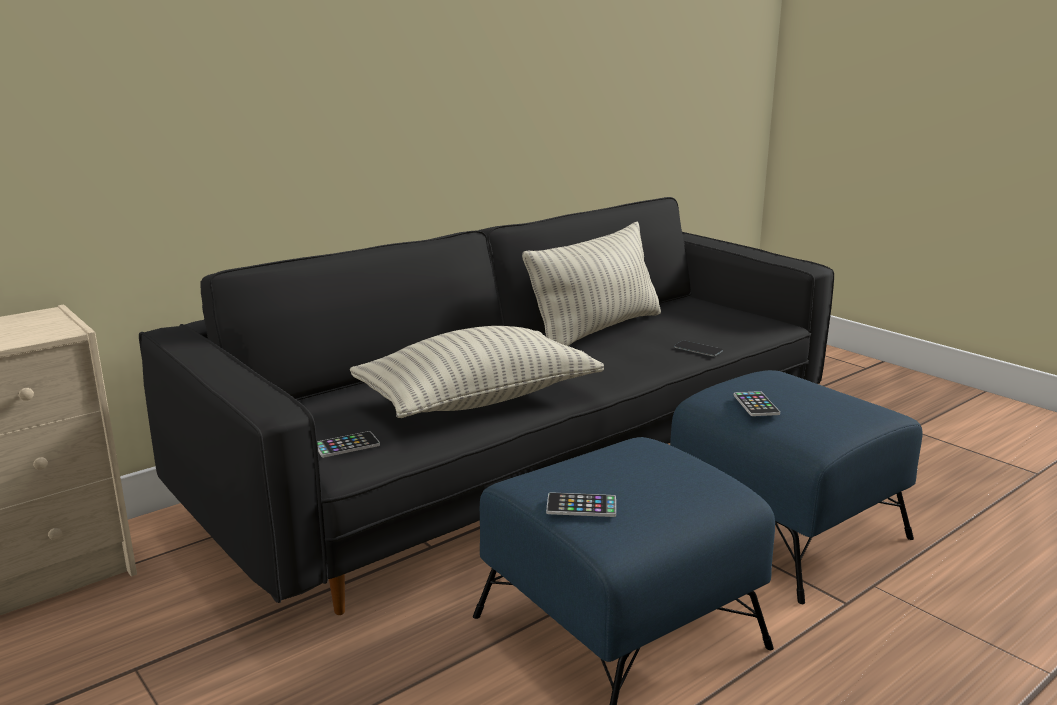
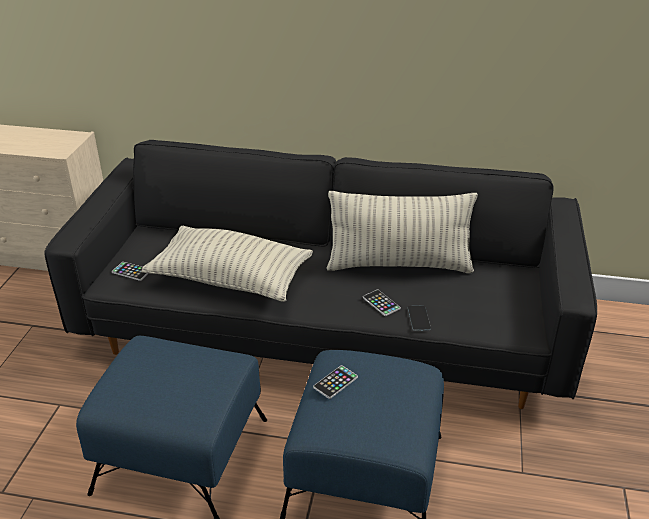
camera: 50 degrees right, 15 degrees up
phone [546,492,616,517] -> phone moved to [363,290,401,316]

